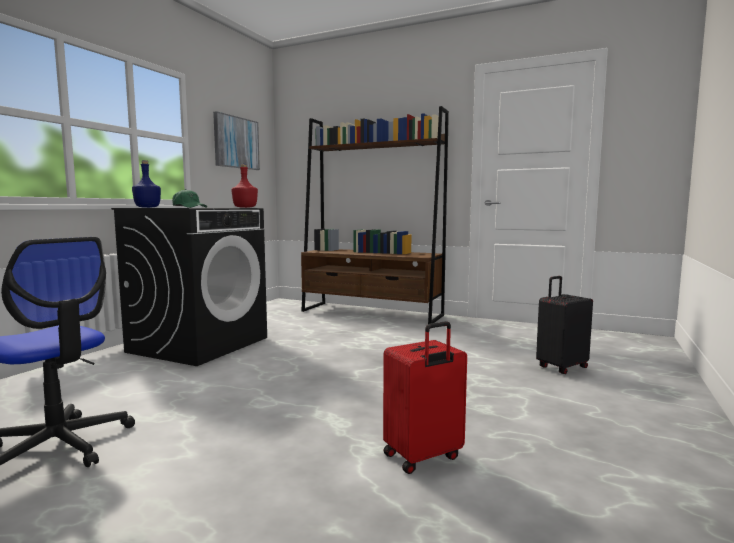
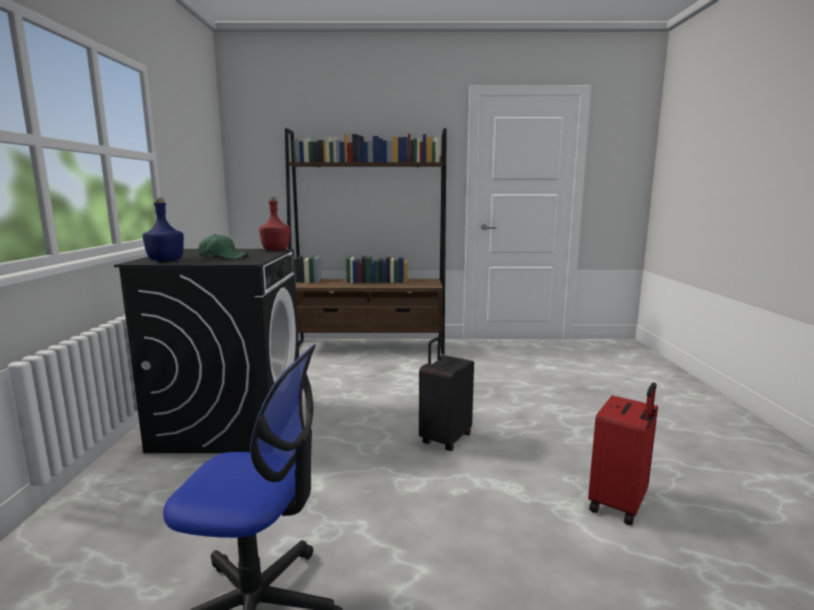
camera: 25 degrees left, 5 degrees up
picture [213,111,260,170] -> none
black suitcase [536,276,593,374] -> black suitcase moved to [419,337,474,451]

